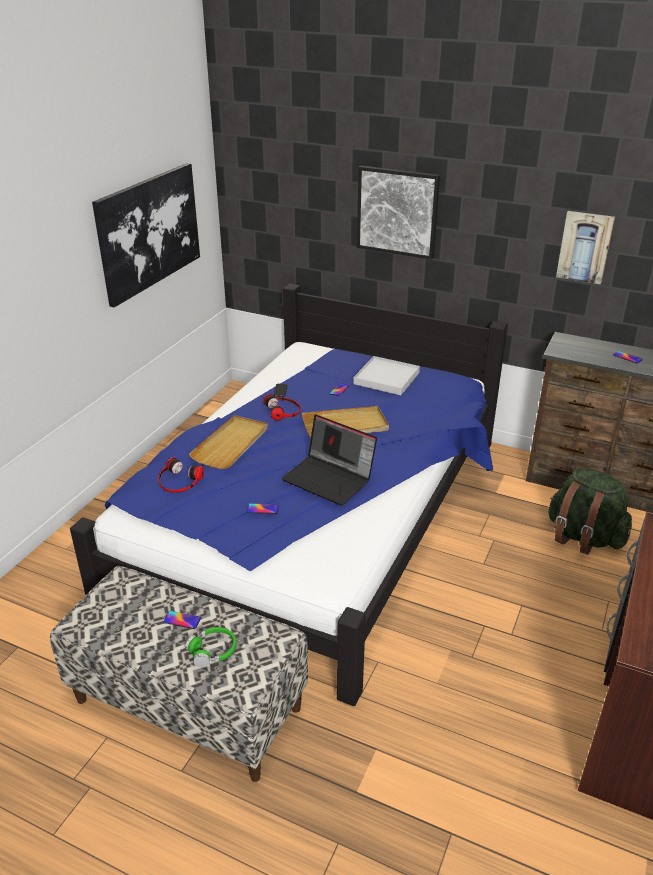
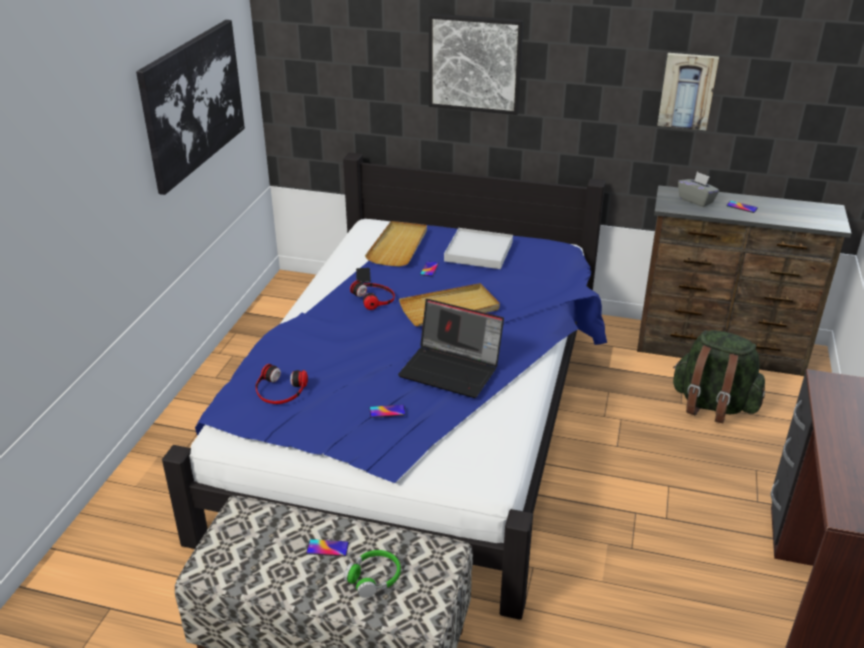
camera: 10 degrees left, 0 degrees up
beige tray [189,415,268,469] -> beige tray moved to [365,221,427,267]
none -> grey tissue box [678,172,720,207]

